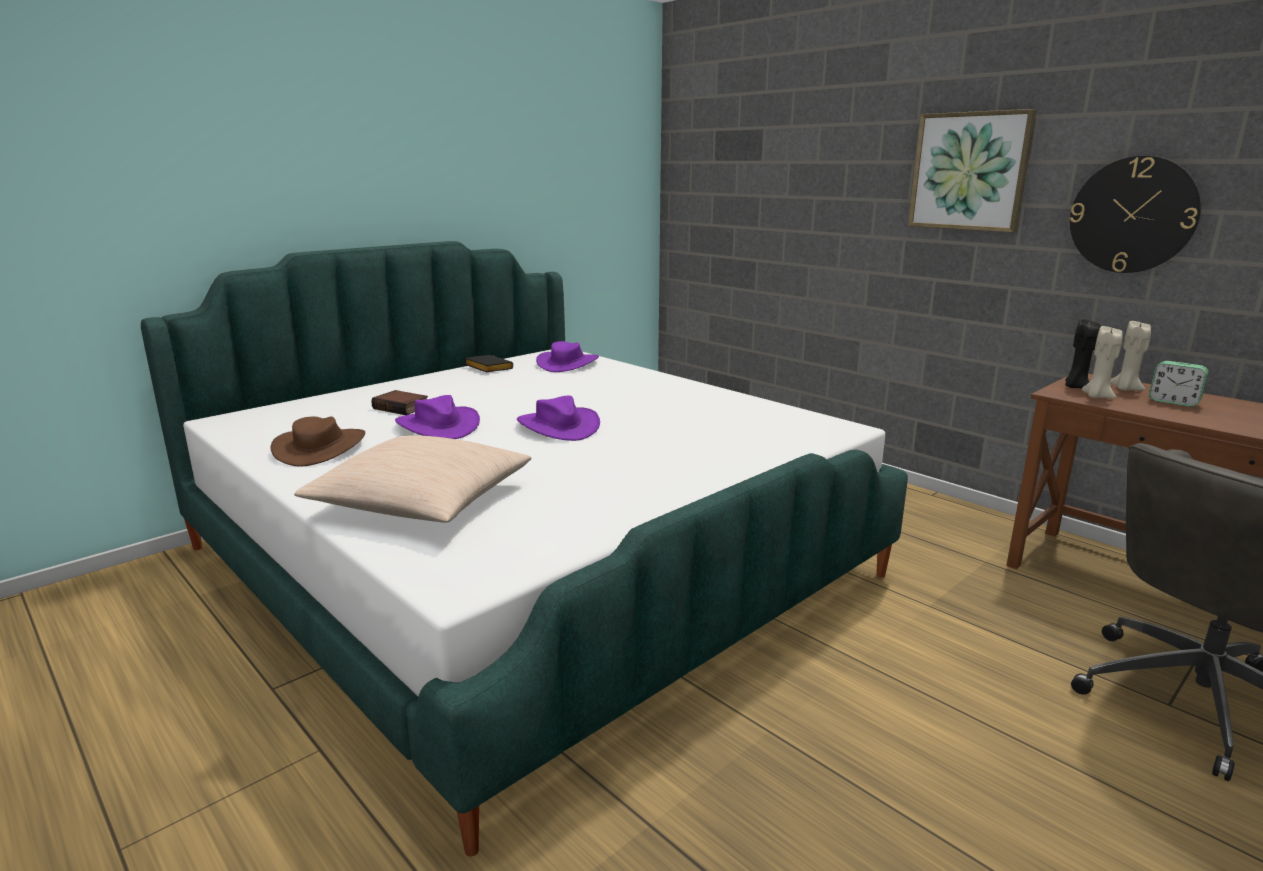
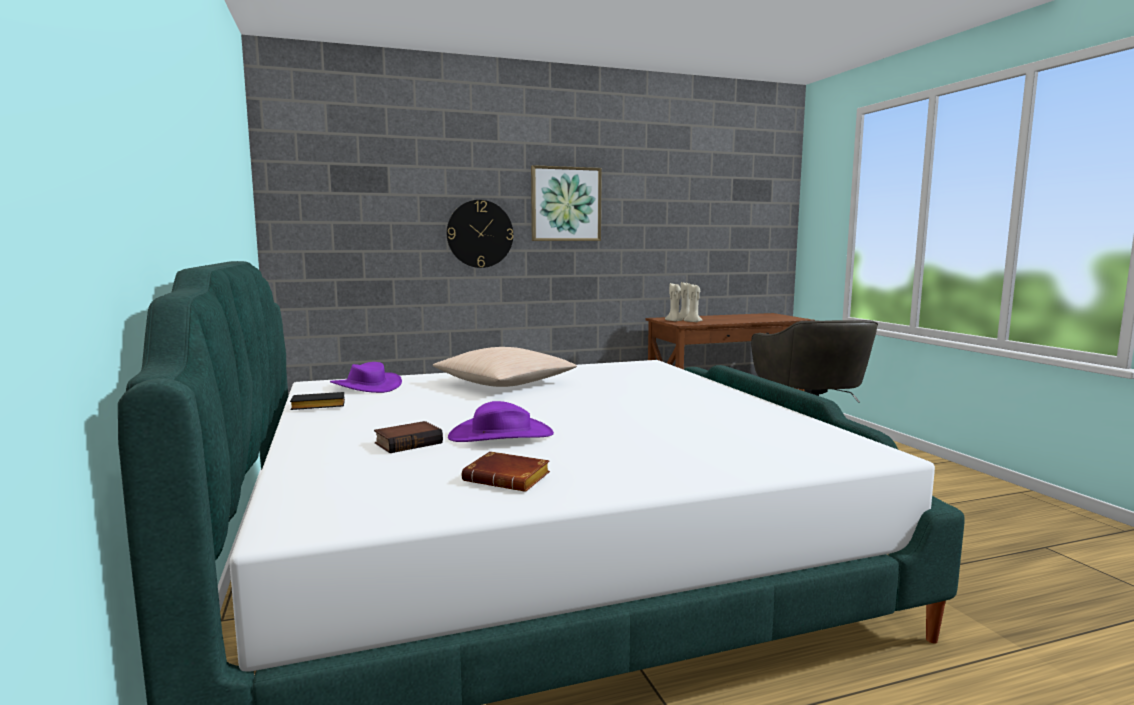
camera: 65 degrees left, 10 degrees down
brown hat [271,417,365,467] -> brown book [462,451,550,492]
beige pillow [294,435,532,523] -> beige pillow moved to [433,347,577,387]
purple hat [517,395,600,441] -> none
black candle [1065,319,1101,388] -> beige candle [665,283,684,322]
wall clock [1070,156,1201,273] -> wall clock moved to [447,200,513,268]
alarm clock [1149,361,1208,407] -> none

